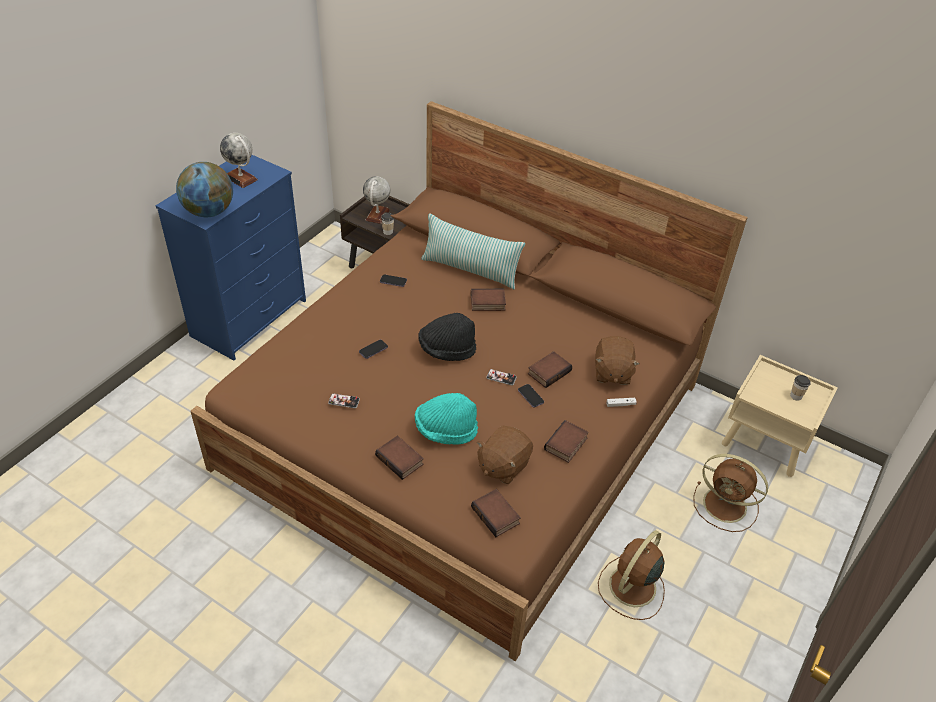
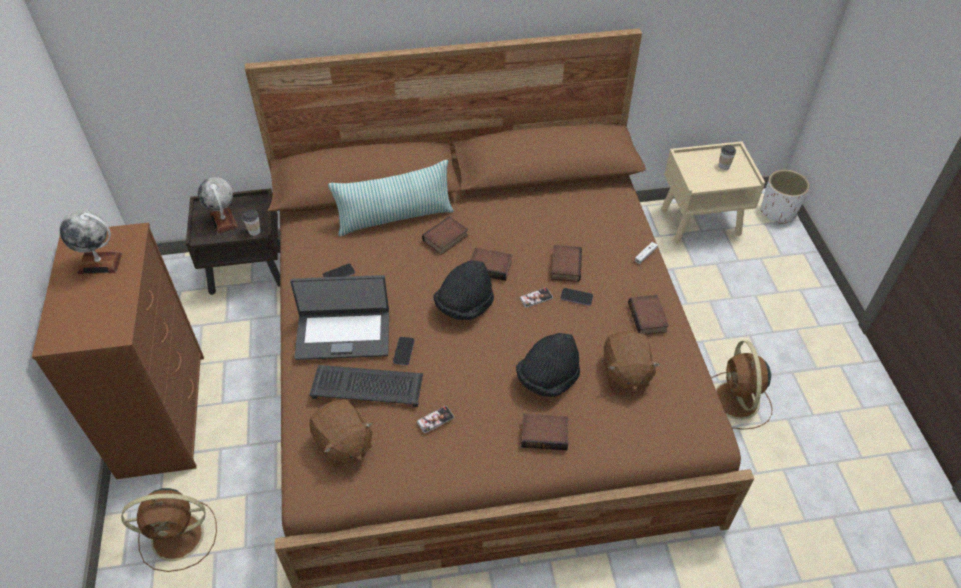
camera: 40 degrees left, 5 degrees up
blue dresser [156,155,306,360] -> brown dresser [32,223,204,479]
globe [176,162,233,217] -> none
turquoise hat [415,393,478,445] -> black hat [516,333,580,397]
book [471,489,521,537] -> book moved to [471,248,512,281]
brown plush toy [595,336,640,385] -> brown plush toy moved to [309,399,373,468]
brown fan [693,454,768,532] -> brown fan moved to [121,488,217,572]
none -> laptop [290,275,389,360]
none -> keyboard [309,365,423,407]
none -> white planter [761,170,809,224]

